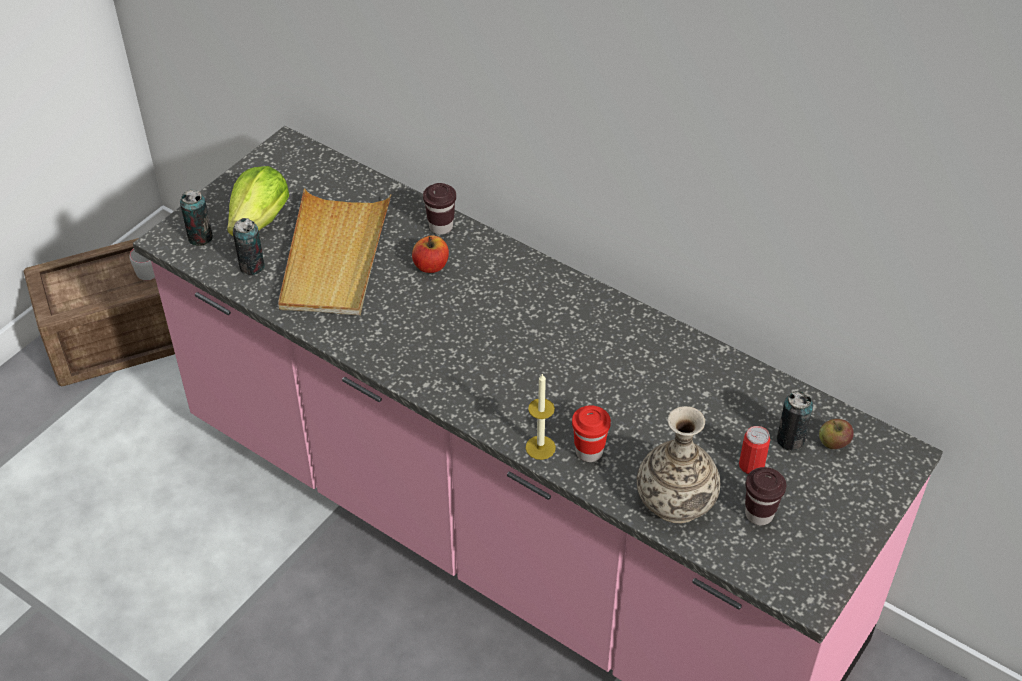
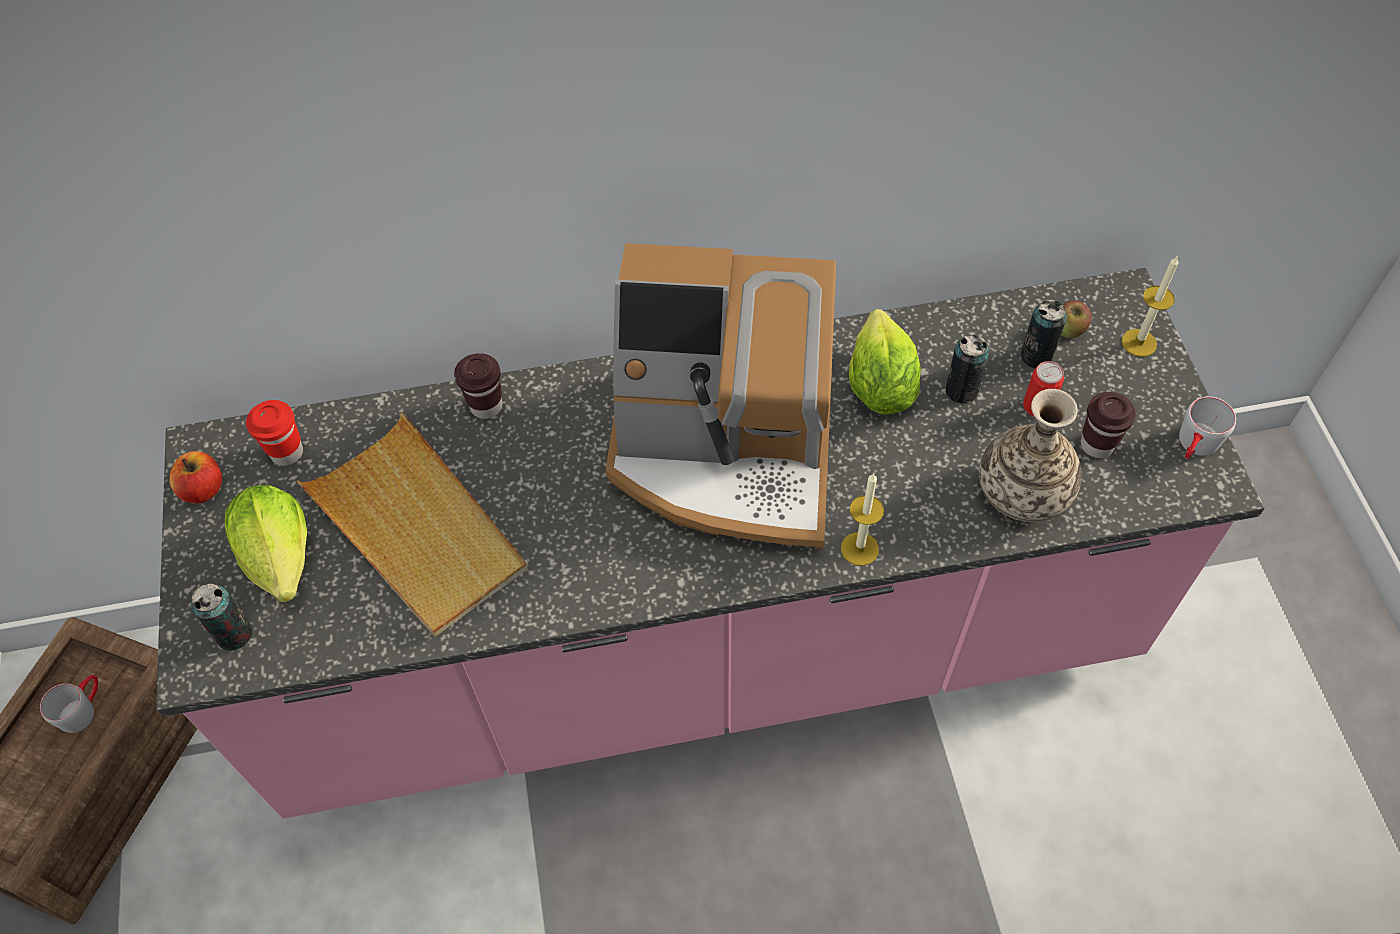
camera: 45 degrees left, 10 degrees up
can [233,218,265,275] -> can moved to [945,335,989,404]
apple [412,235,449,273] -> apple moved to [170,451,222,503]
red cup [572,406,611,462] -> red cup moved to [246,400,303,466]
none -> coffee machine [606,243,836,549]
none -> lettuce [849,309,921,415]
none -> candle [1122,255,1179,357]
none -> grey mug [1179,397,1236,459]

